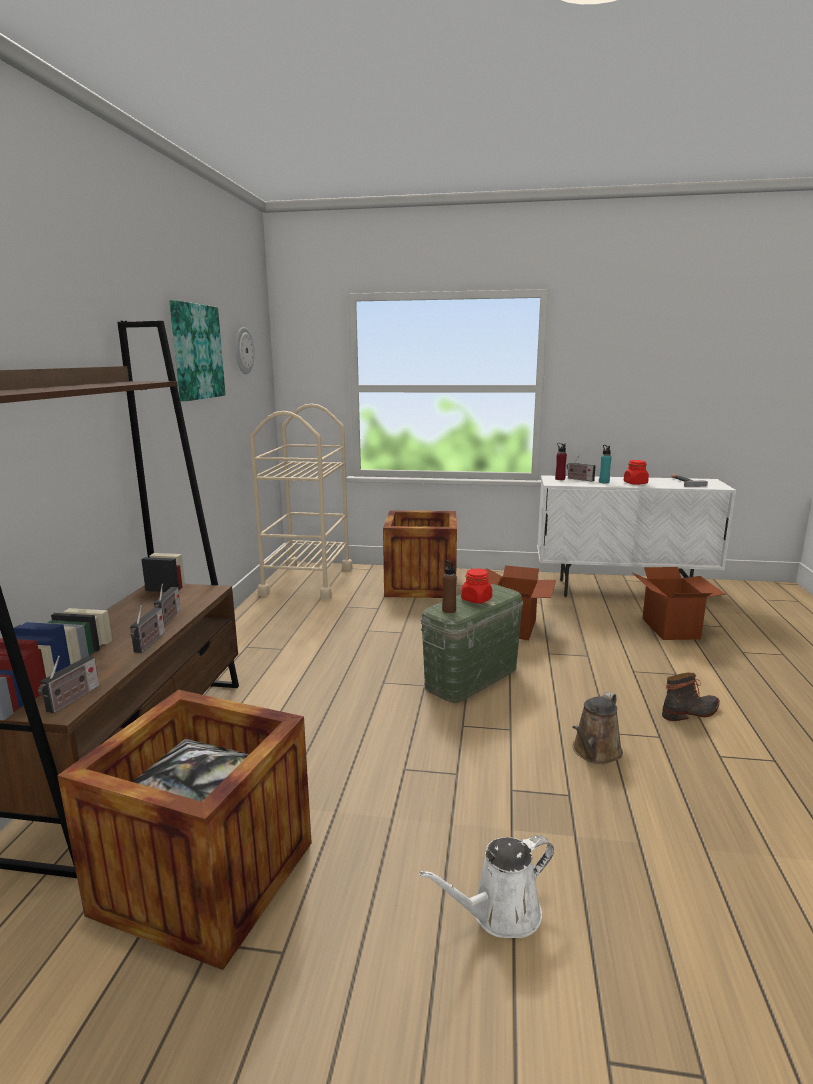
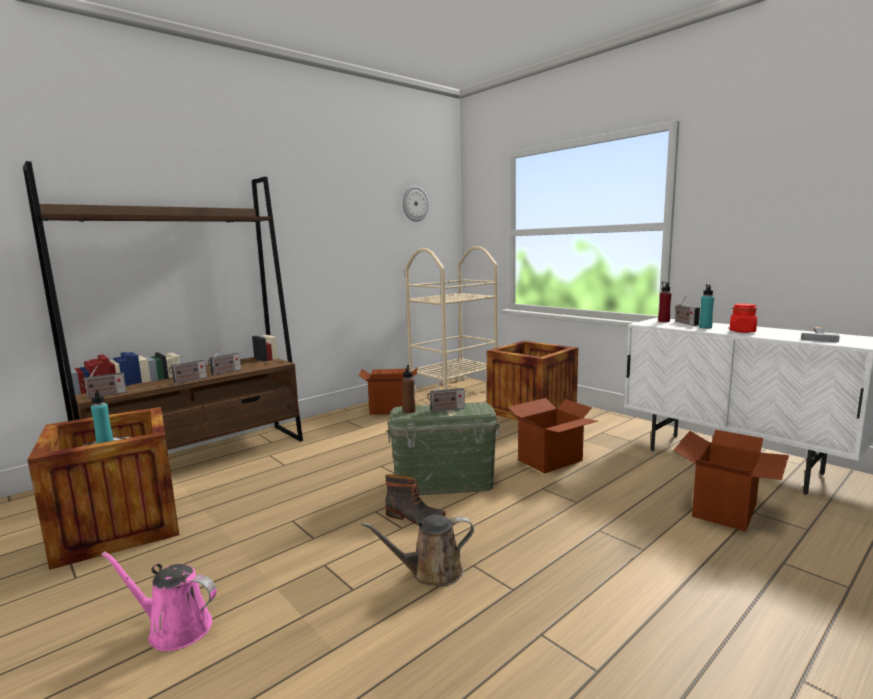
camera: 40 degrees right, 5 degrees down
picture [169,300,226,401] -> none
white watering can [419,835,554,938] -> pink watering can [101,551,217,651]
red jar [461,569,492,604] -> radio [427,380,465,412]
boot [662,672,720,721] -> boot moved to [385,474,445,525]
none -> turquoise bottle [91,390,113,444]
none -> cardboard box [358,367,418,415]

